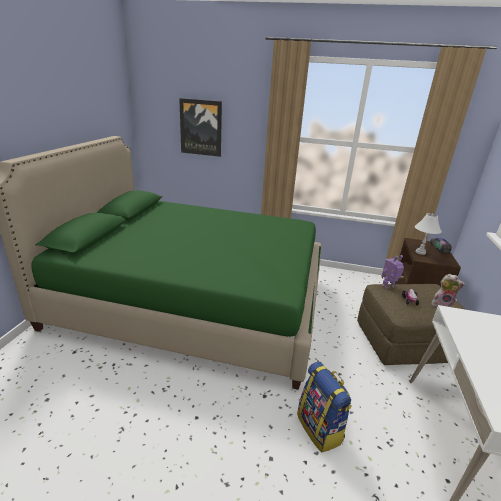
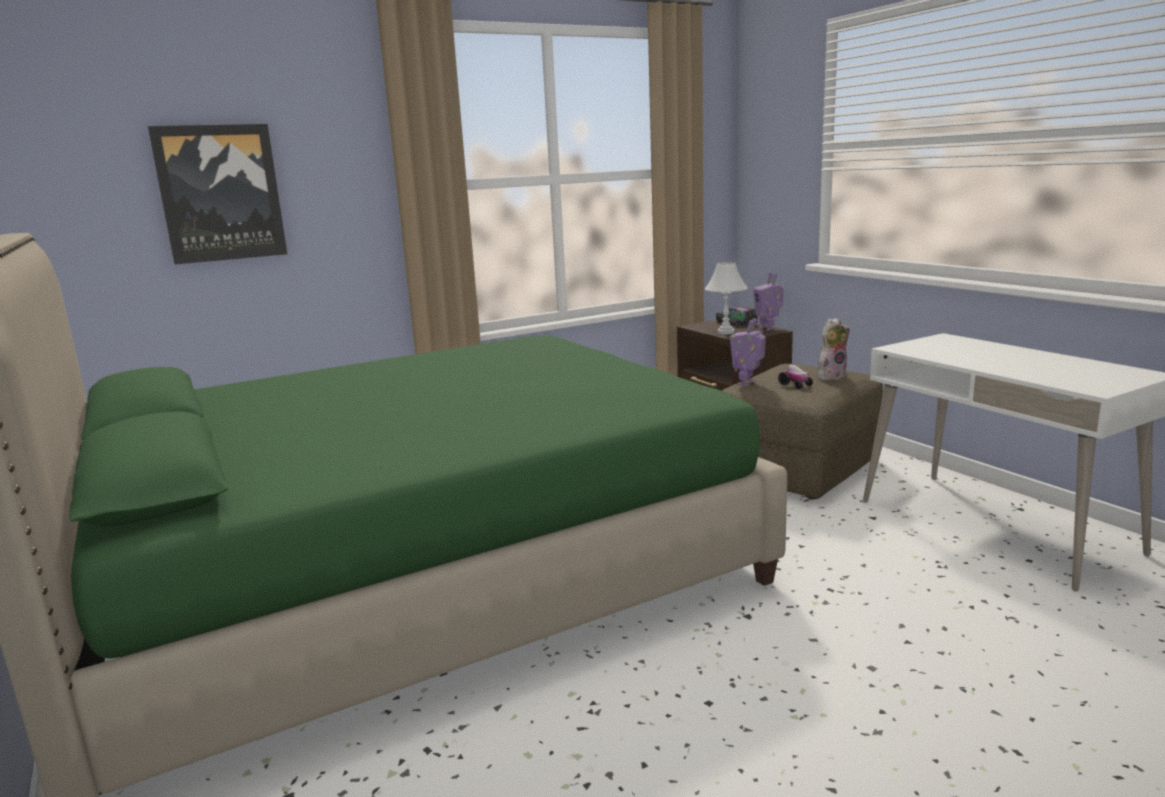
camera: 40 degrees left, 10 degrees down
backpack [297,362,352,453] -> none
none -> toy robot [753,273,784,331]

